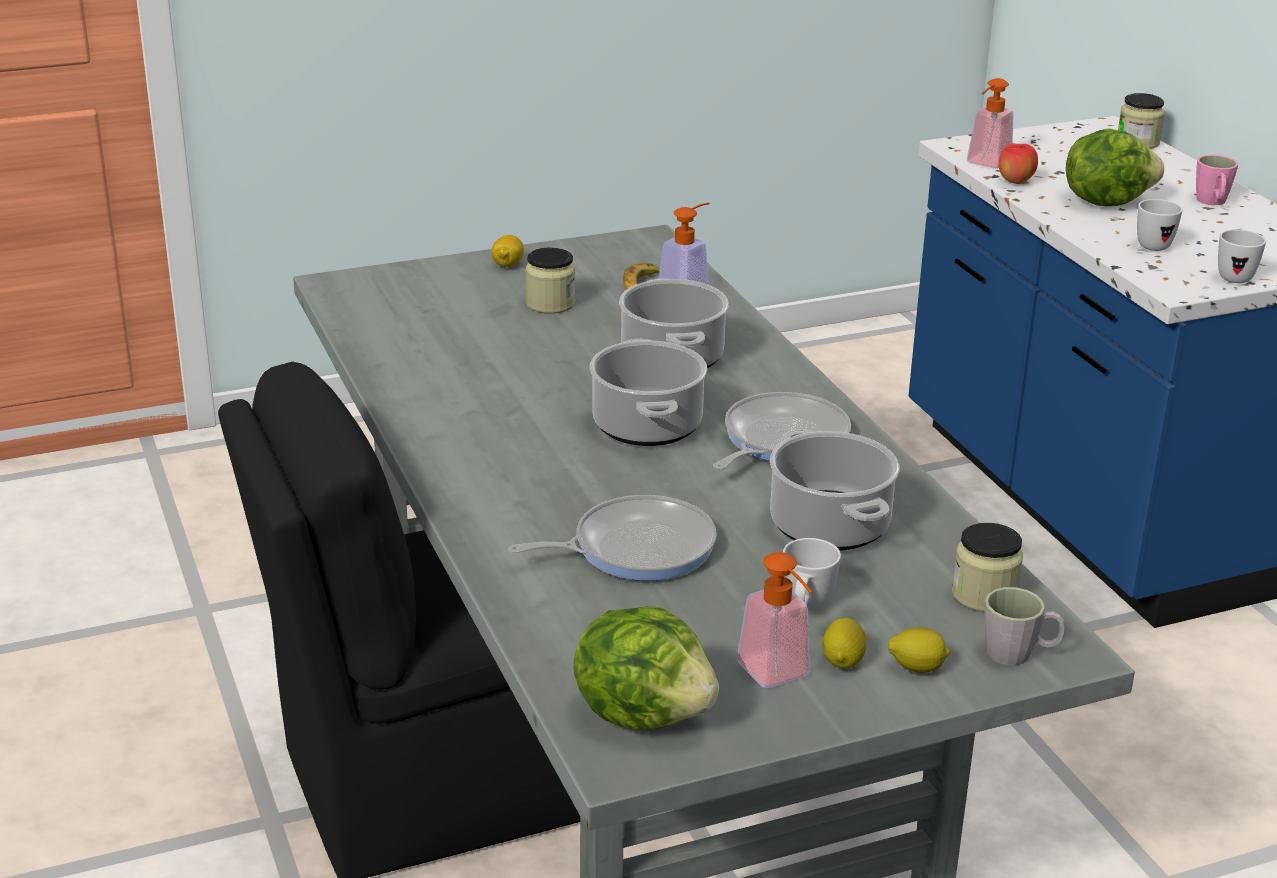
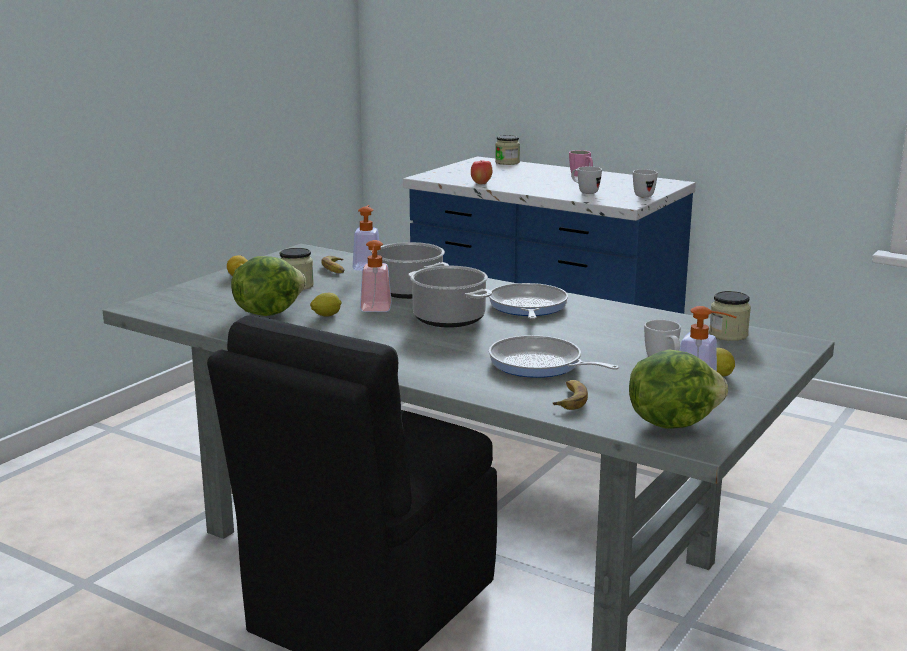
camera: 35 degrees left, 10 degrees down
frying pan [509,495,717,581] -> frying pan turned 90 degrees counterclockwise [489,335,619,378]
cooking pot [770,430,899,550] -> none
lemon [888,627,950,673] -> lemon moved to [310,293,342,316]
soap dispenser [967,78,1013,169] -> soap dispenser moved to [360,240,392,312]
grey mug [984,587,1065,666] -> none
lettuce [1066,128,1164,206] -> lettuce moved to [231,256,306,316]
none -> banana [552,380,588,410]

